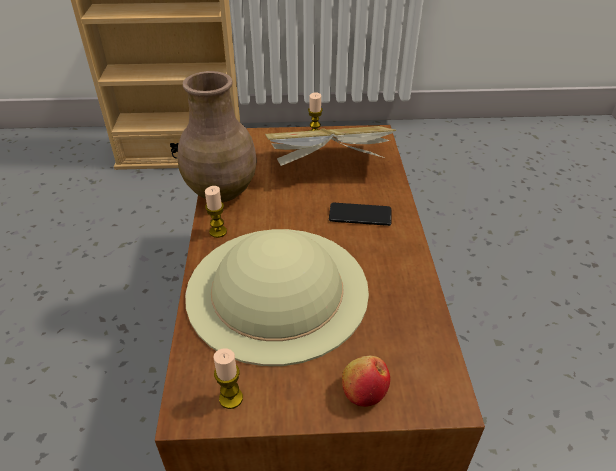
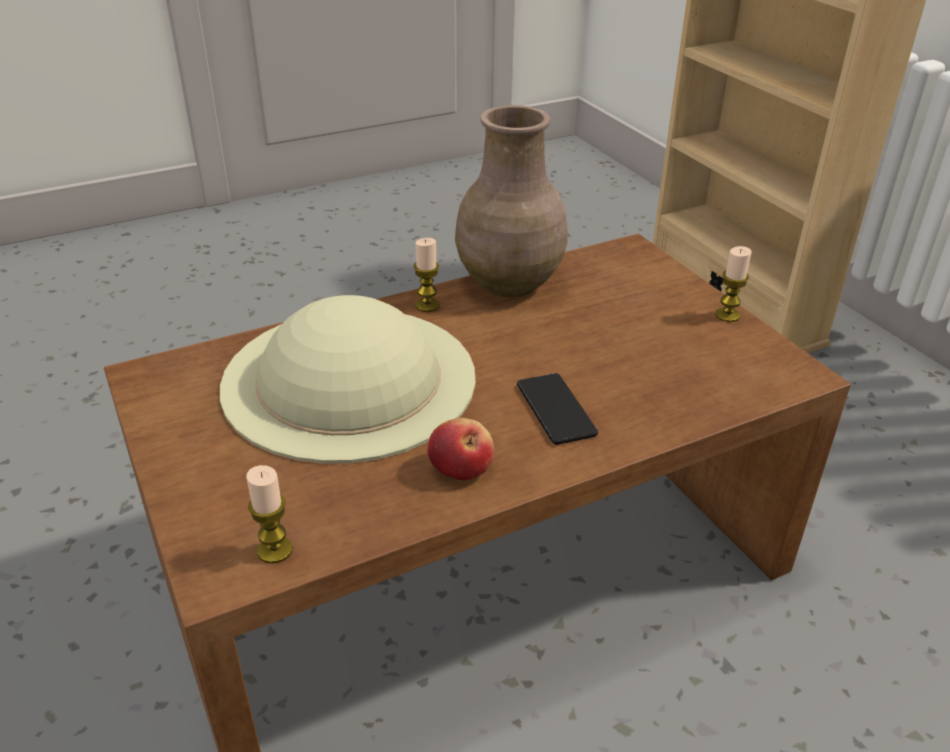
camera: 65 degrees right, 5 degrees down
candle [213,349,243,409] -> candle moved to [246,465,292,564]
book [265,126,396,166] -> none
apple [342,356,390,407] -> apple moved to [428,418,494,480]

